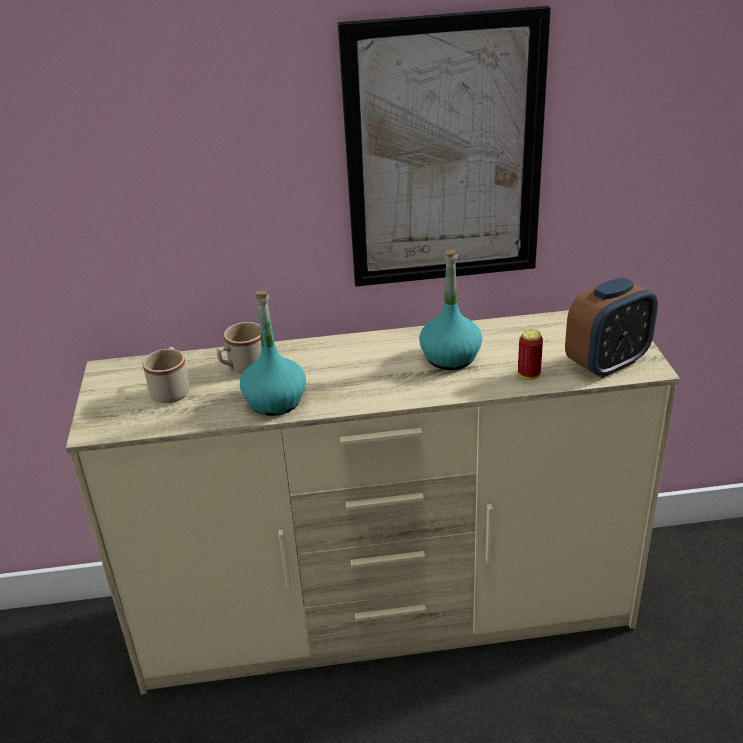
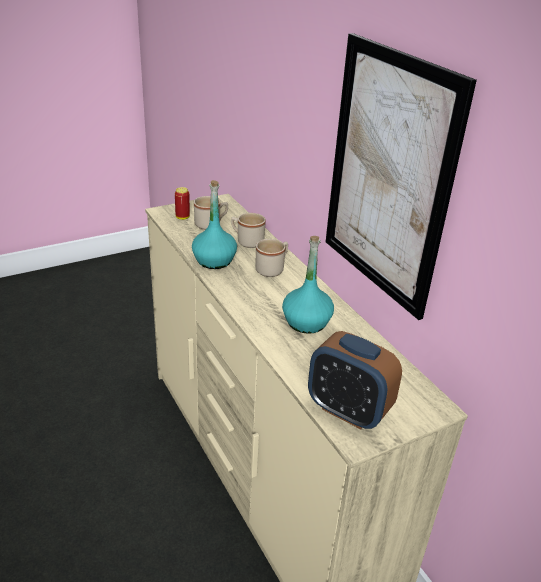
camera: 65 degrees right, 0 degrees up
can [518,329,543,380] -> can moved to [175,187,190,220]
none -> beige mug [255,239,288,277]

